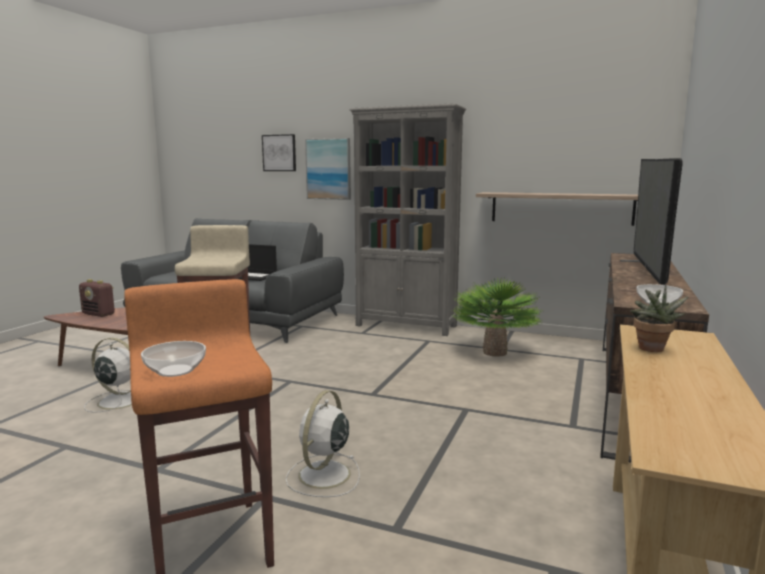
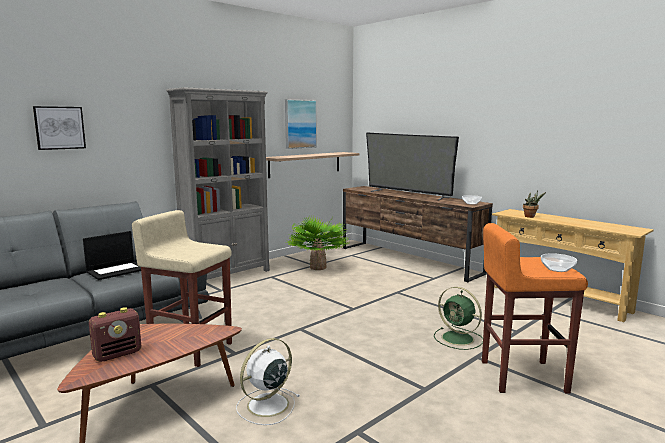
camera: 65 degrees left, 0 degrees up
white fan [286,390,360,497] -> green fan [434,287,483,350]
picture [305,138,351,200] -> picture moved to [285,99,317,149]

